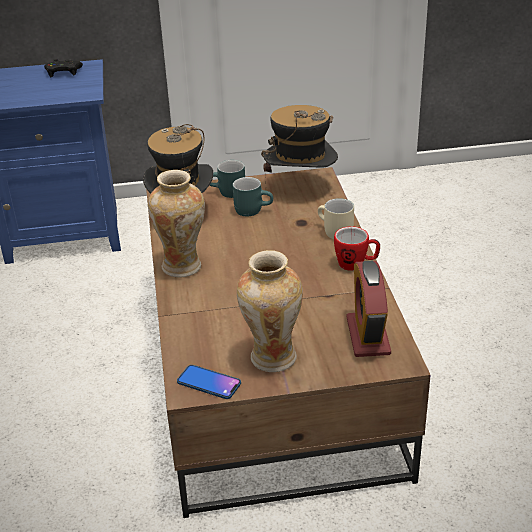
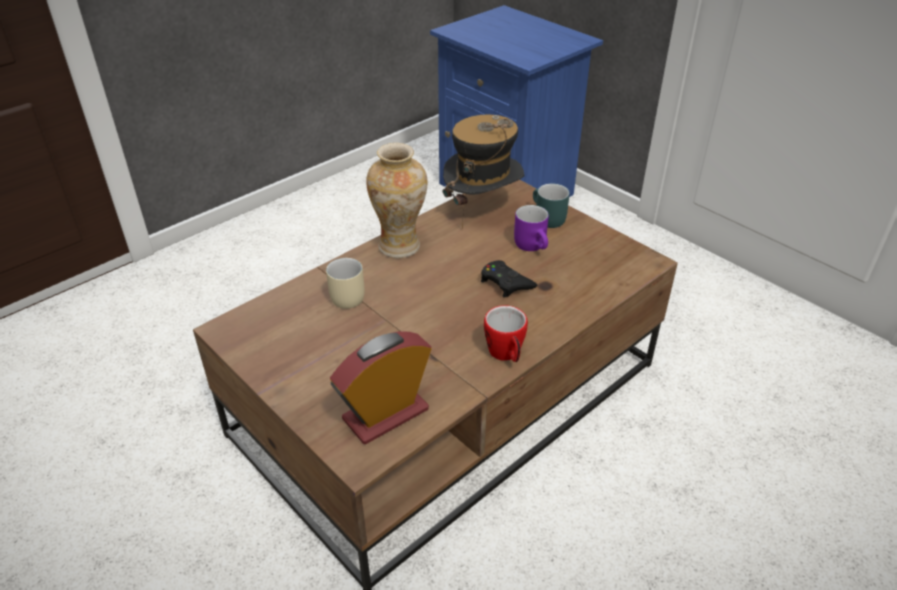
camera: 55 degrees right, 5 degrees up
black game controller [44,59,83,77] -> black game controller moved to [481,260,537,298]
phone [177,365,241,399] -> none
turquoise mug [233,177,273,216] -> purple mug [514,205,549,251]
vase [237,250,303,372] -> none
hat [261,105,338,191] -> none
beige mug [318,198,354,239] -> beige mug moved to [326,258,365,309]

